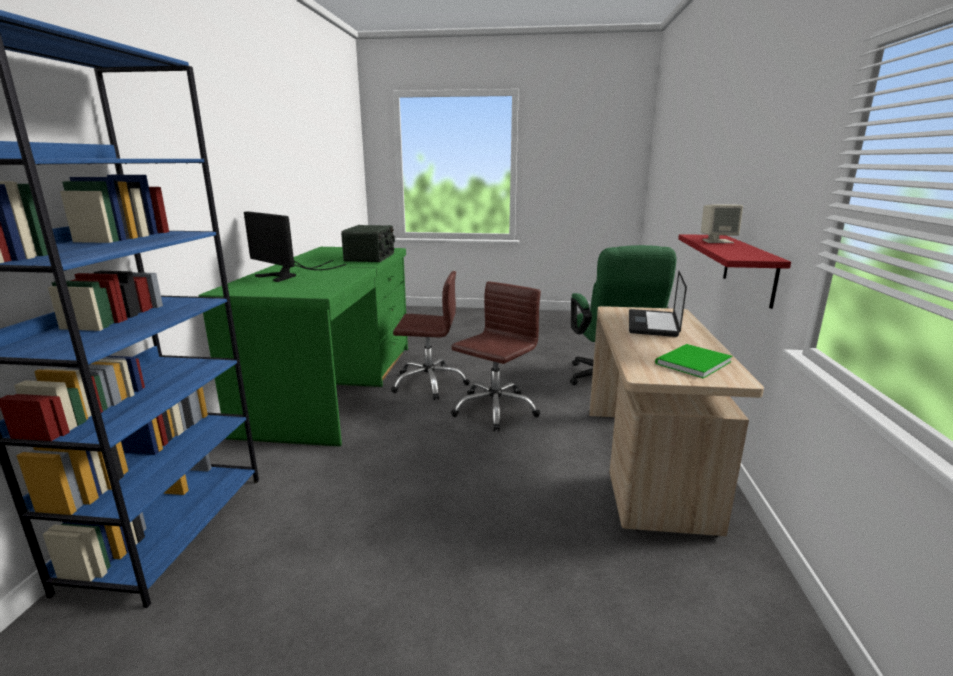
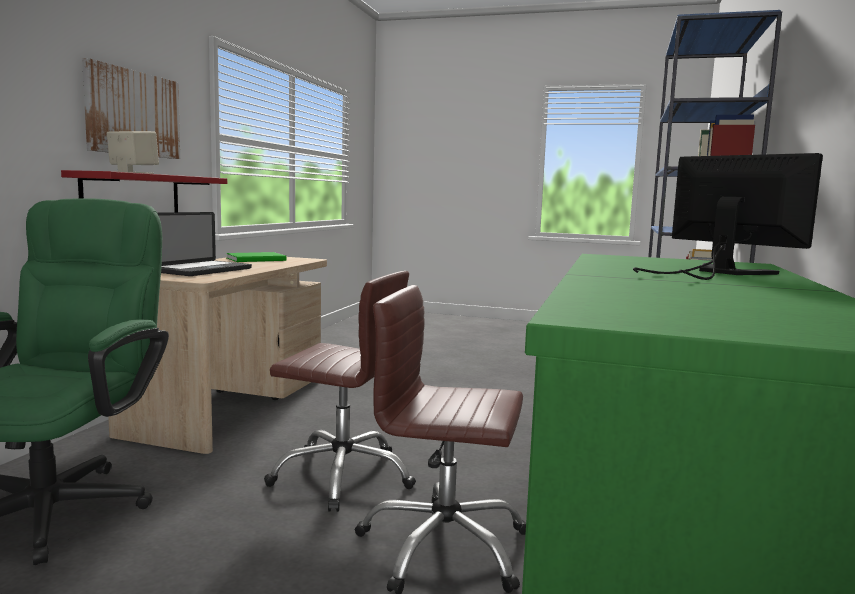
camera: 170 degrees left, 10 degrees down
radio [341,225,395,262] -> none
brown office chair [451,281,541,431] -> brown office chair turned 120 degrees counterclockwise [264,271,416,512]
none -> picture [82,58,180,159]

